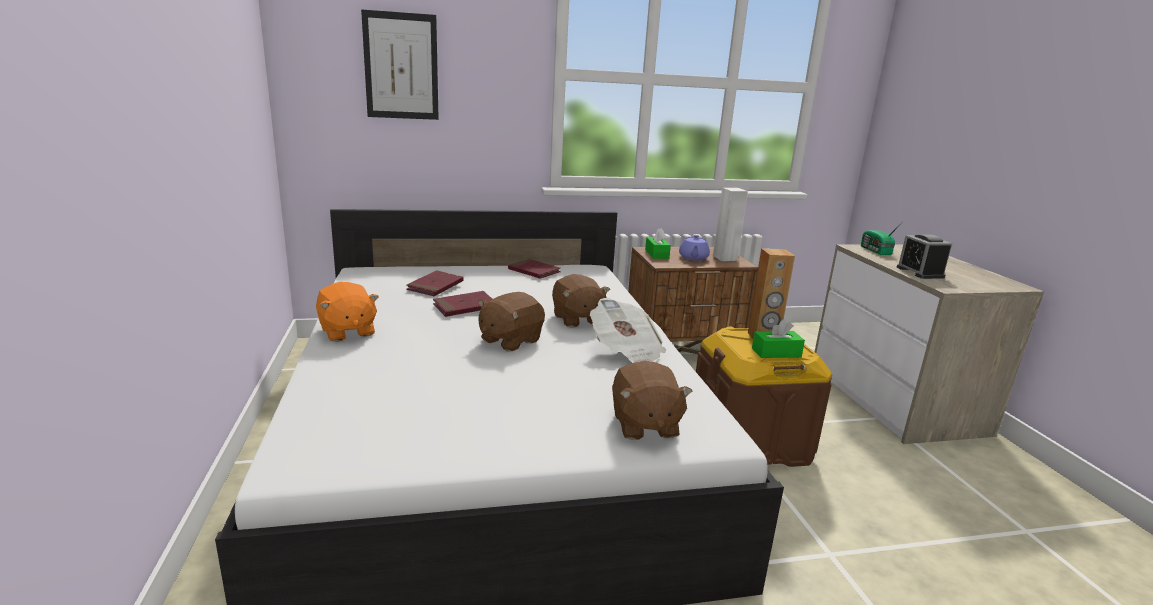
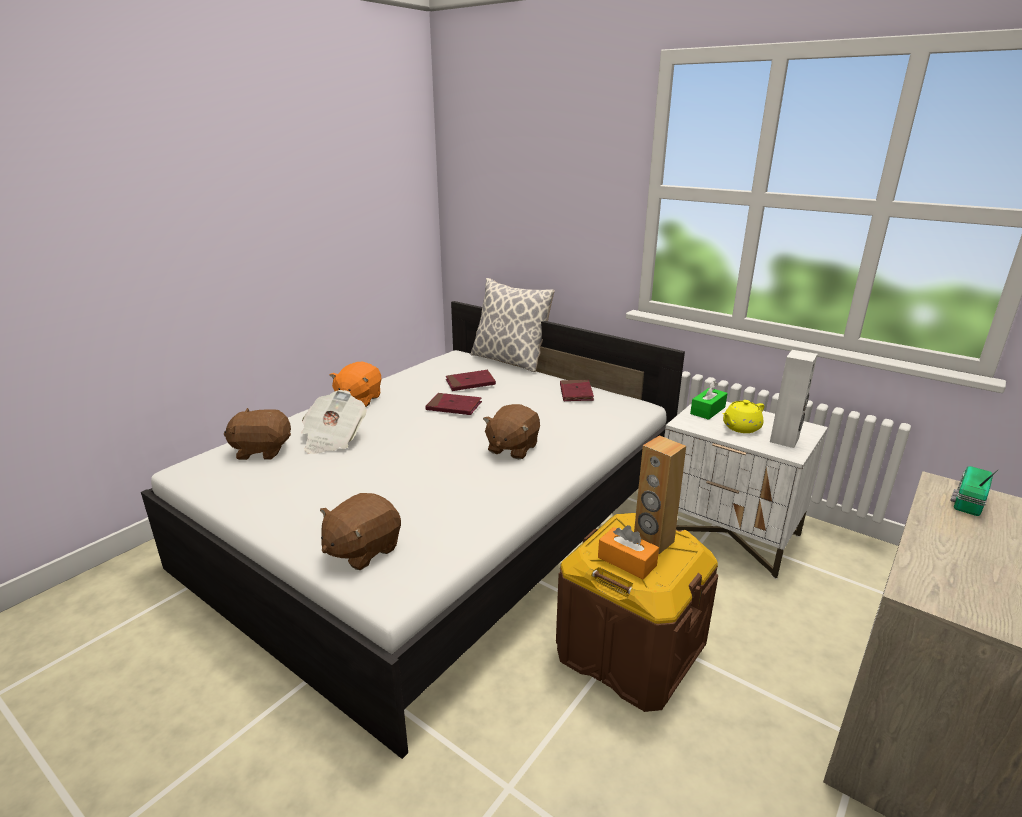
camera: 50 degrees right, 5 degrees up
picture [361,9,439,120] -> none
brown plush toy [478,292,545,352] -> brown plush toy moved to [224,408,291,460]
newspaper [590,298,666,363] -> newspaper moved to [301,390,366,454]
brown nightstand [628,247,758,354] -> white nightstand [664,401,828,579]
purple teapot [679,235,710,261] -> yellow teapot [723,400,764,433]
green tissue box [752,319,805,358] -> orange tissue box [598,525,659,579]
alarm clock [897,235,952,279] -> none
none -> pillow [470,278,555,372]

